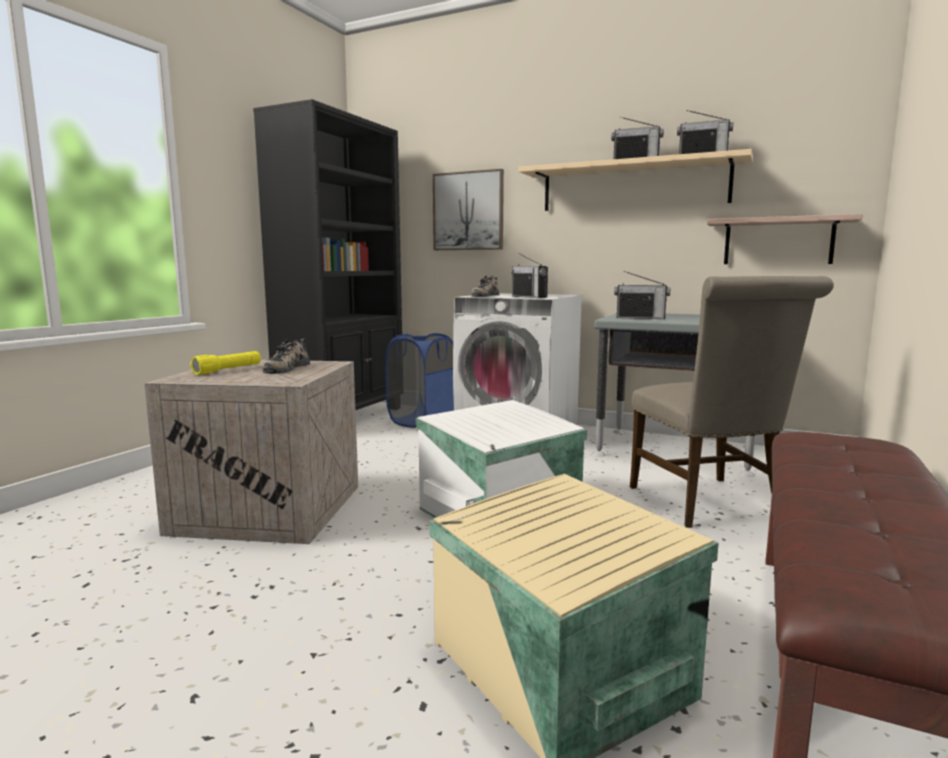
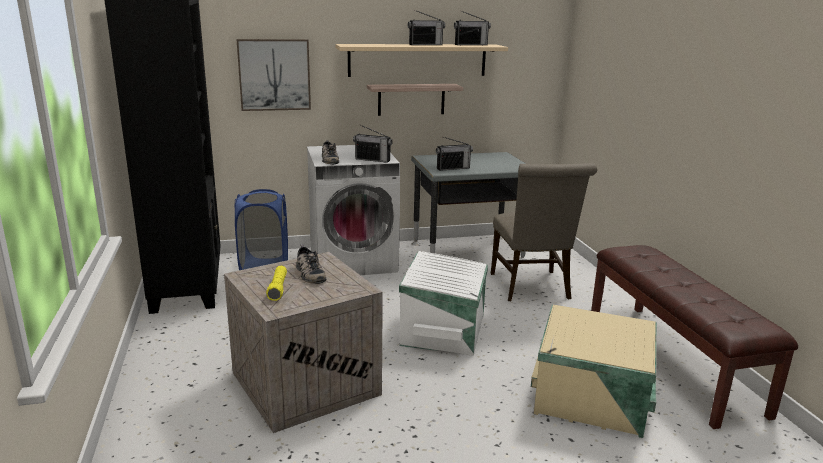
camera: 40 degrees left, 10 degrees up
beige chair [630,276,834,528] -> beige chair turned 45 degrees clockwise [491,163,597,301]
shelf [707,214,863,264] -> shelf moved to [367,84,463,116]

